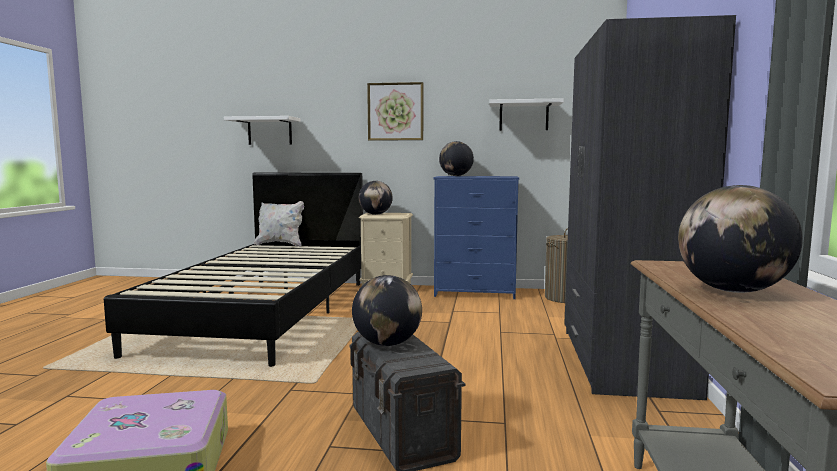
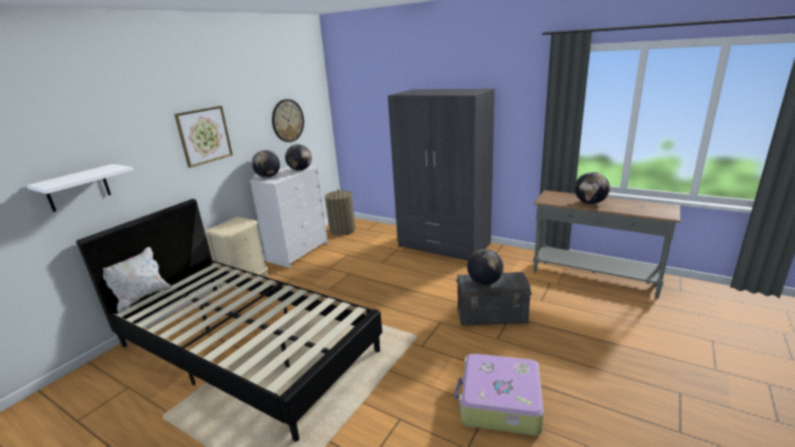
camera: 65 degrees left, 15 degrees up
globe [359,181,393,215] -> globe moved to [285,144,312,171]
blue dresser [434,176,519,299] -> white dresser [249,166,328,268]
white shelf [489,98,564,131] -> wall clock [272,99,304,142]

